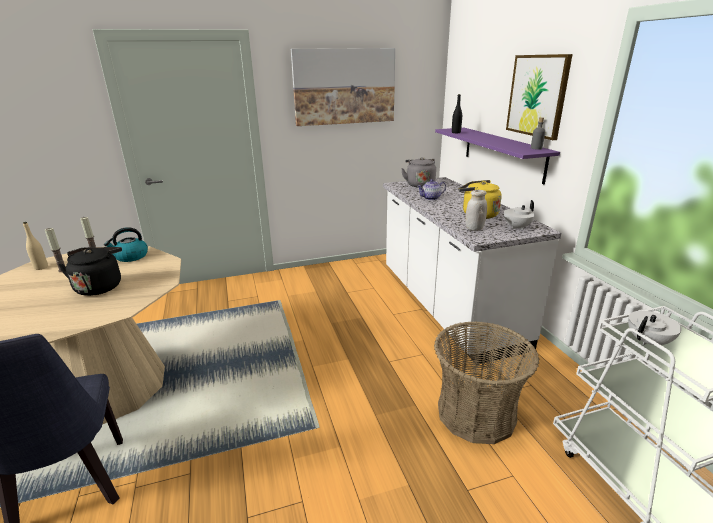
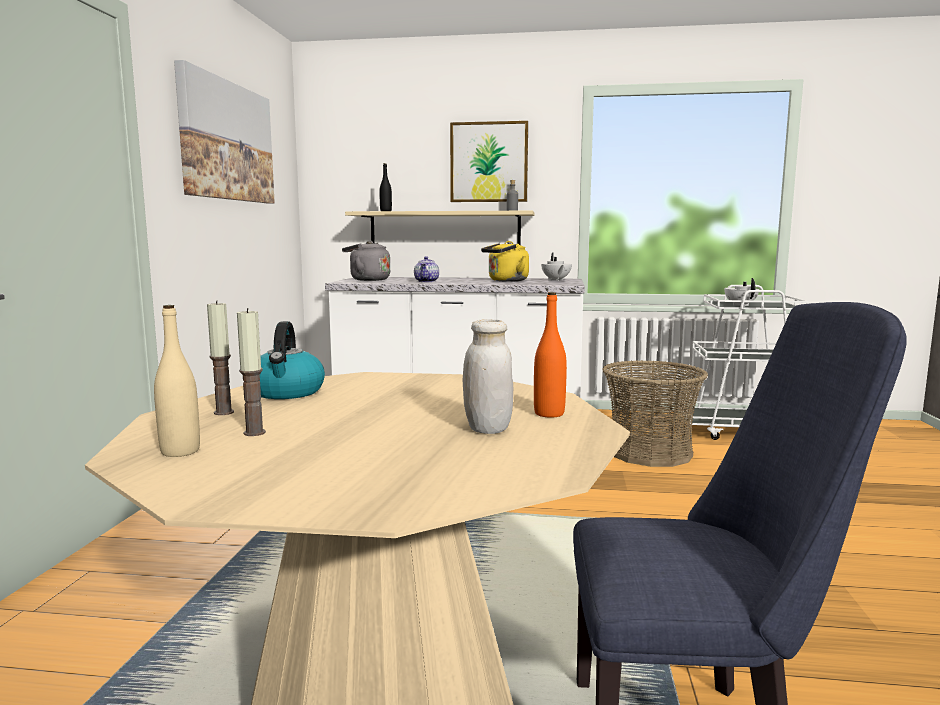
camera: 65 degrees left, 15 degrees down
black kettle [58,247,122,296] -> none
purple shelf [435,128,560,185] -> beige shelf [345,211,534,245]
white jar [465,190,487,231] -> white jar moved to [463,319,513,434]
none -> orange bottle [534,292,567,418]

